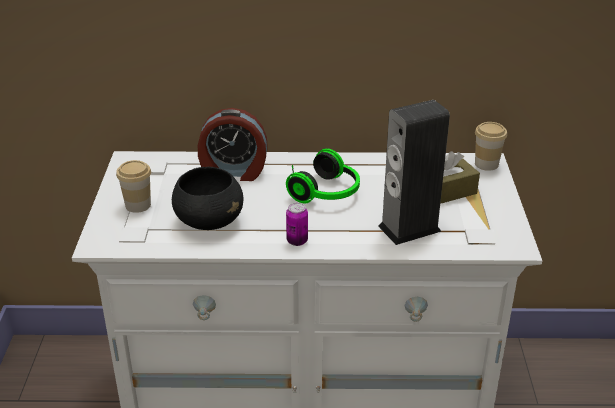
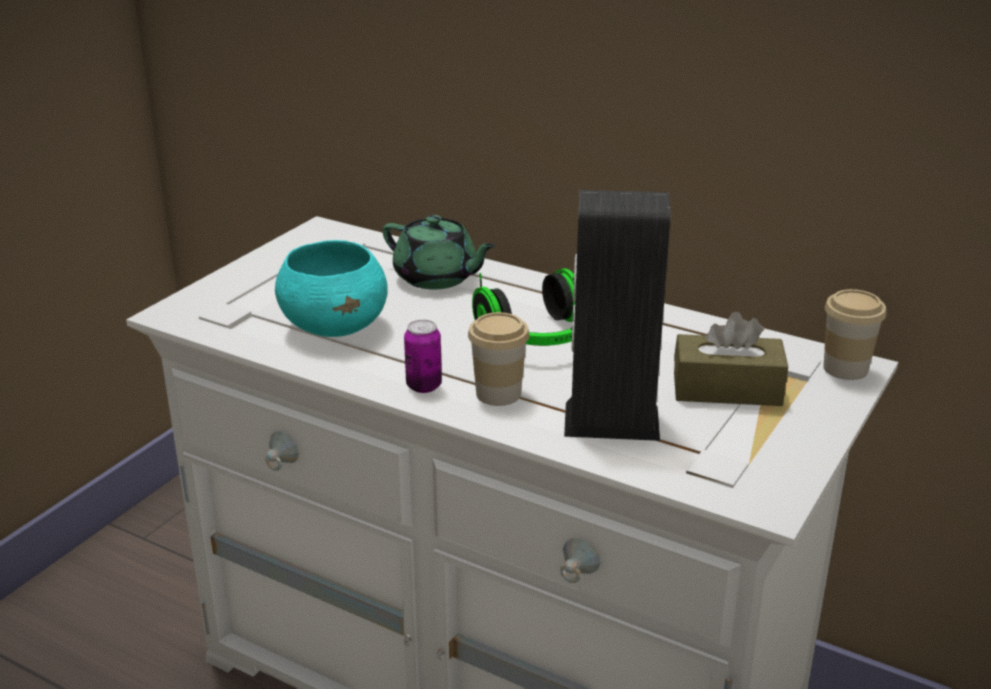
camera: 30 degrees right, 5 degrees down
cup [116,160,151,213] -> cup moved to [468,312,530,406]
black bowl [172,167,243,230] -> turquoise bowl [275,240,388,337]
alarm clock [198,108,268,181] -> green teapot [382,215,496,289]

